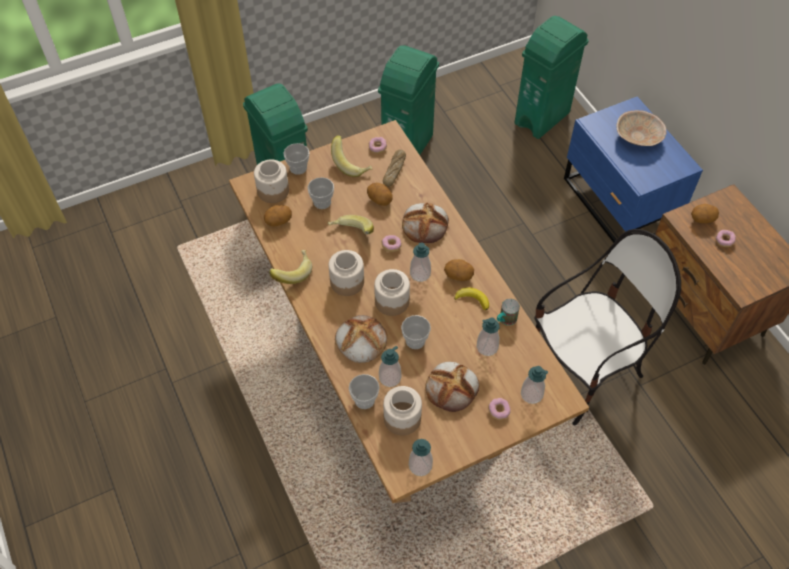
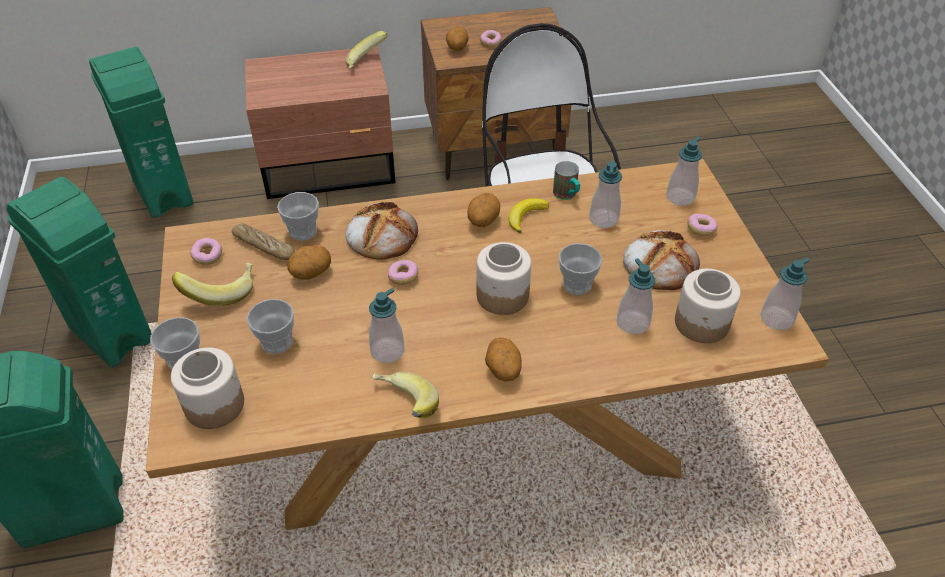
camera: 75 degrees left, 10 degrees down
potato [264,205,292,226] -> potato moved to [485,337,522,381]
banana [328,215,374,234] -> banana moved to [346,31,388,69]
jar [328,250,364,296] -> none
bread [335,315,387,363] -> none
cup [349,374,380,409] -> cup moved to [277,192,319,241]
soap dispenser [410,242,431,282] -> soap dispenser moved to [369,288,405,363]
blue nightstand [564,96,703,243] -> brown nightstand [245,46,396,199]
beige bowl [616,110,667,146] -> none

